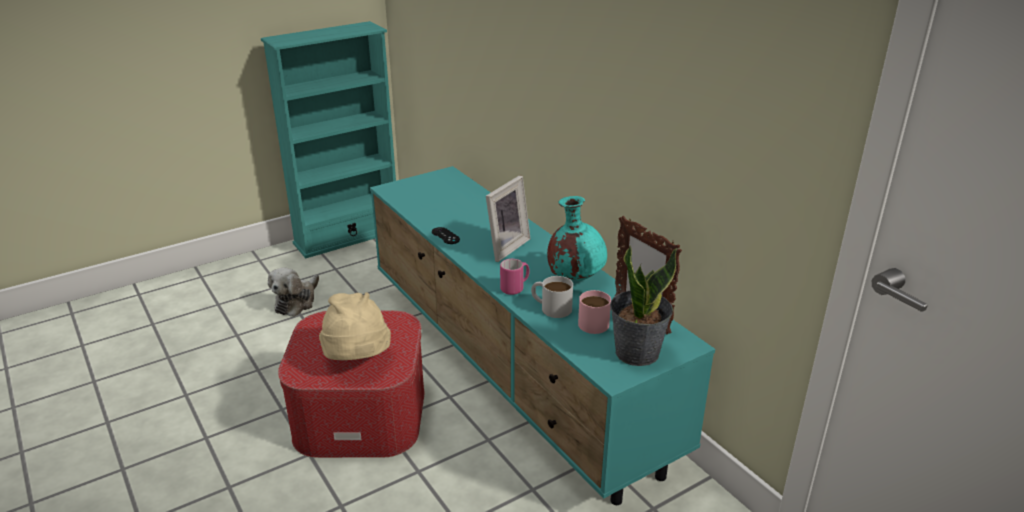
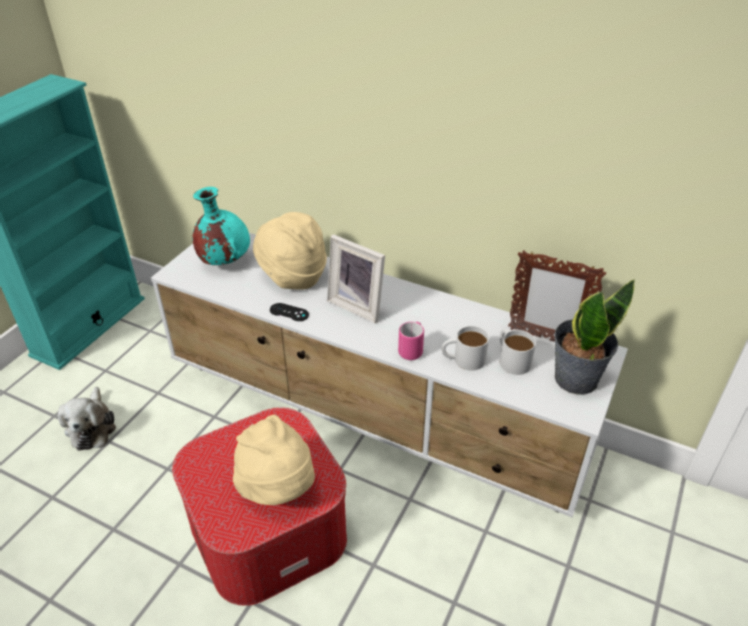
camera: 30 degrees left, 10 degrees up
turquoise tv stand [370,166,715,505] -> white tv stand [151,233,628,517]
picture frame [486,175,531,262] -> picture frame turned 120 degrees clockwise [327,234,385,323]
turquoise vase [547,196,607,281] -> turquoise vase moved to [192,187,250,265]
pink mug [578,290,611,334] -> white mug [500,329,536,375]
none -> beige hat [253,212,327,290]

